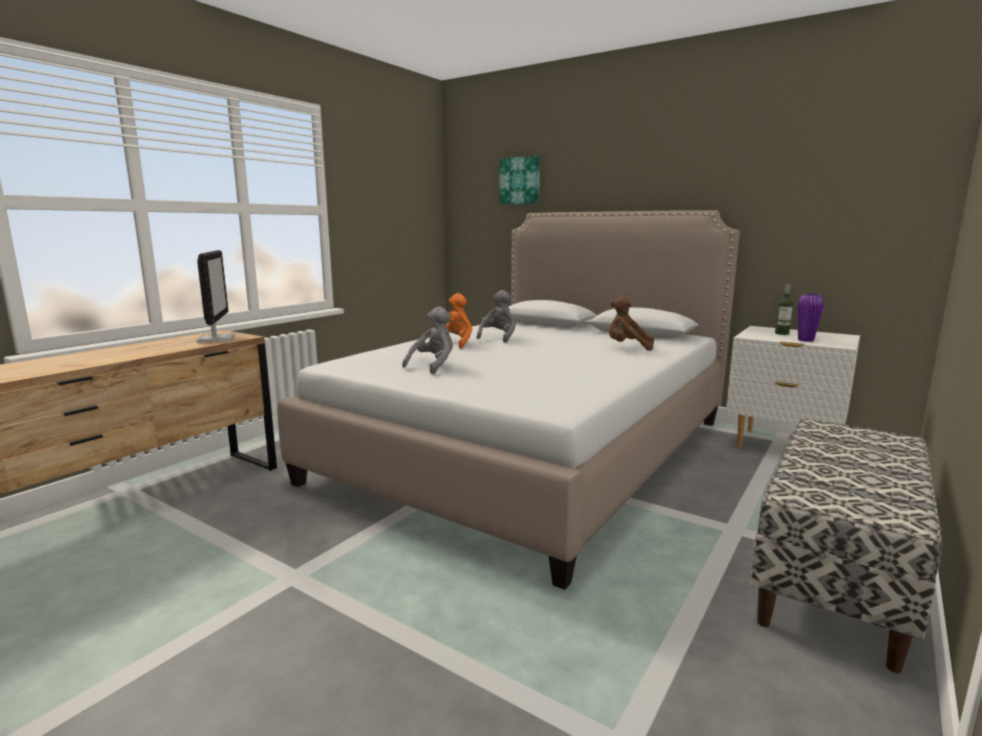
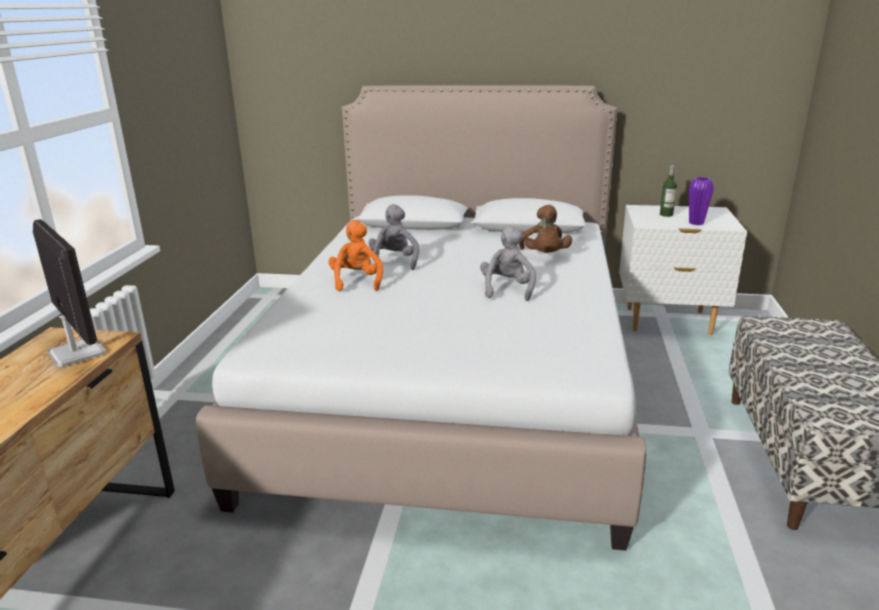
camera: 25 degrees left, 10 degrees up
grey plush toy [402,307,453,374] -> grey plush toy moved to [480,226,536,301]
picture [500,156,540,204] -> none
brown plush toy [609,297,654,351] -> brown plush toy turned 90 degrees counterclockwise [519,205,572,253]

